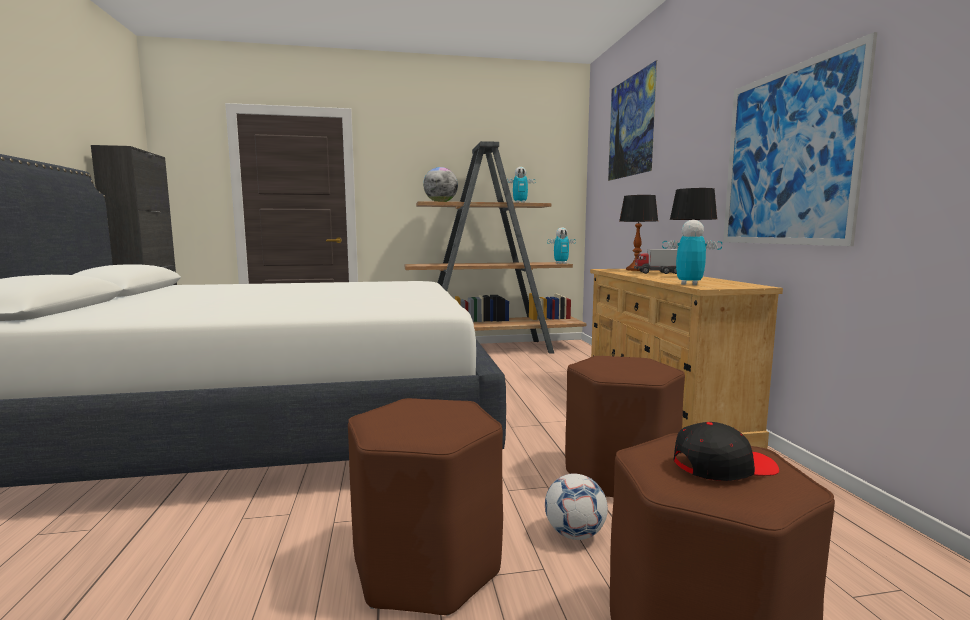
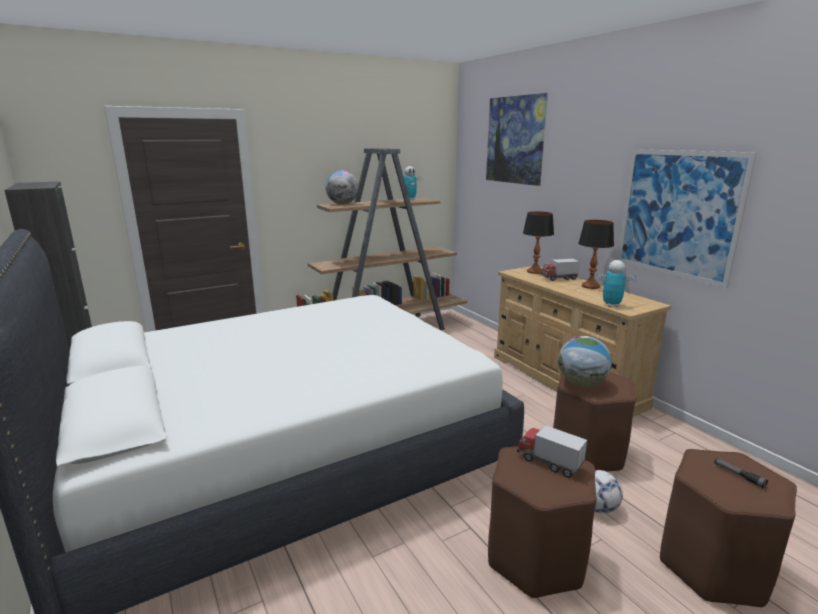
camera: 20 degrees left, 10 degrees up
toy robot [547,227,576,264] -> none
black cap [673,422,779,481] -> flashlight [714,458,768,489]
none -> toy truck [517,425,587,478]
none -> globe [558,336,612,387]

